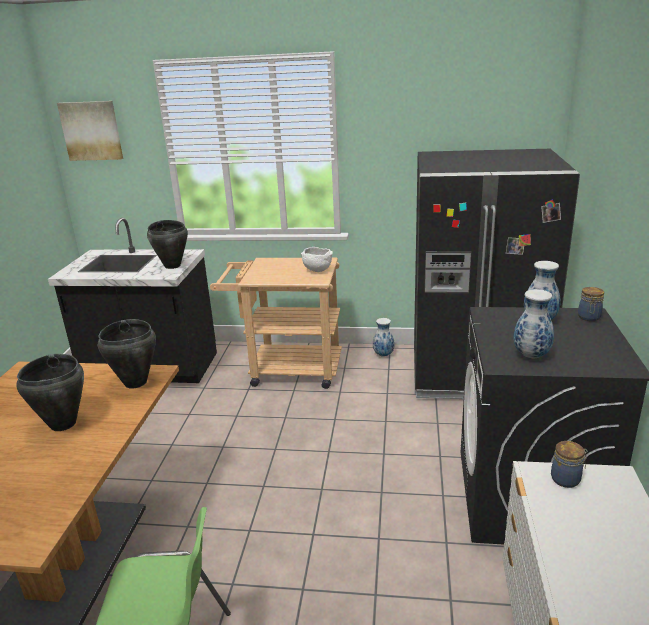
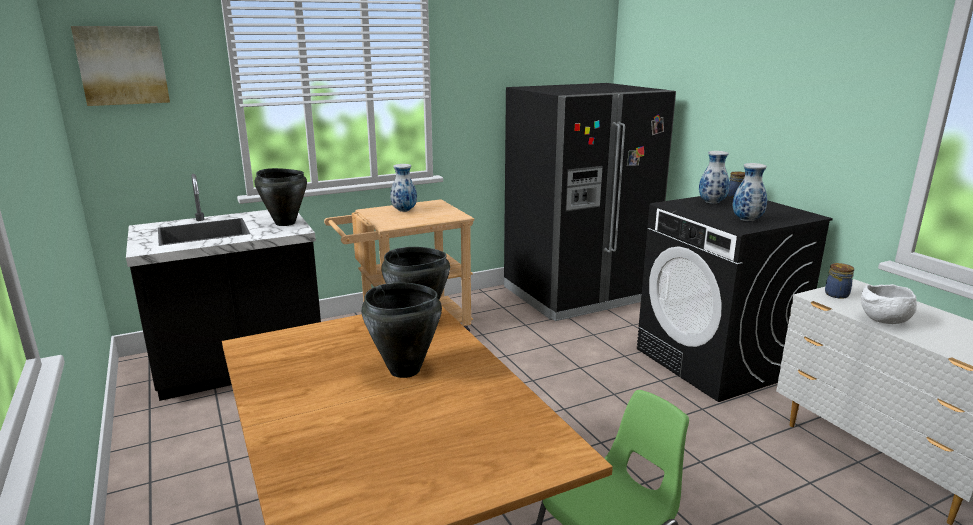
camera: 35 degrees left, 5 degrees down
white bowl [301,247,333,272] -> white bowl moved to [861,284,917,324]
vase [373,318,395,357] -> vase moved to [390,164,417,212]

